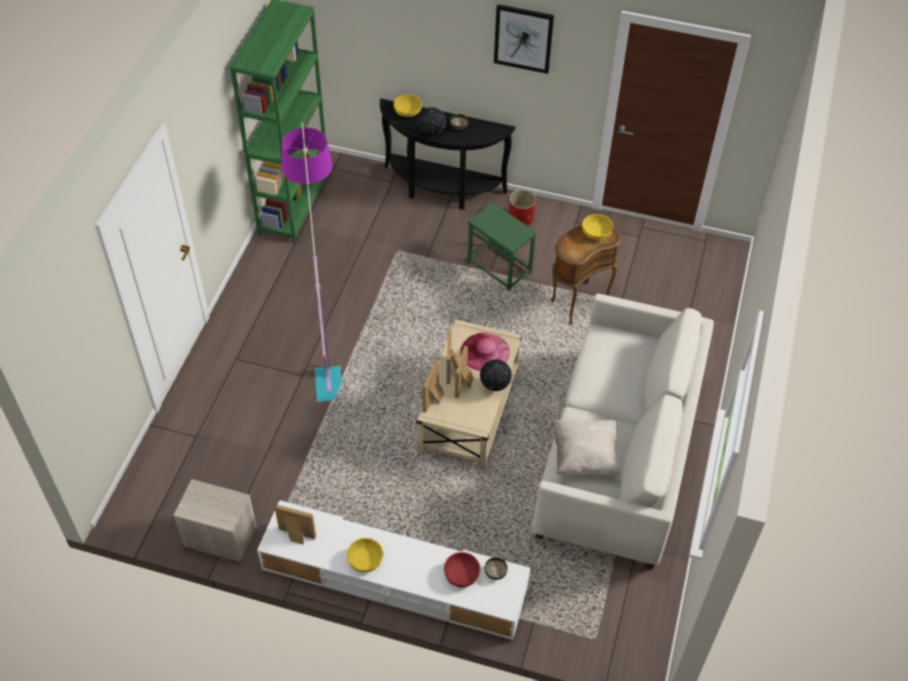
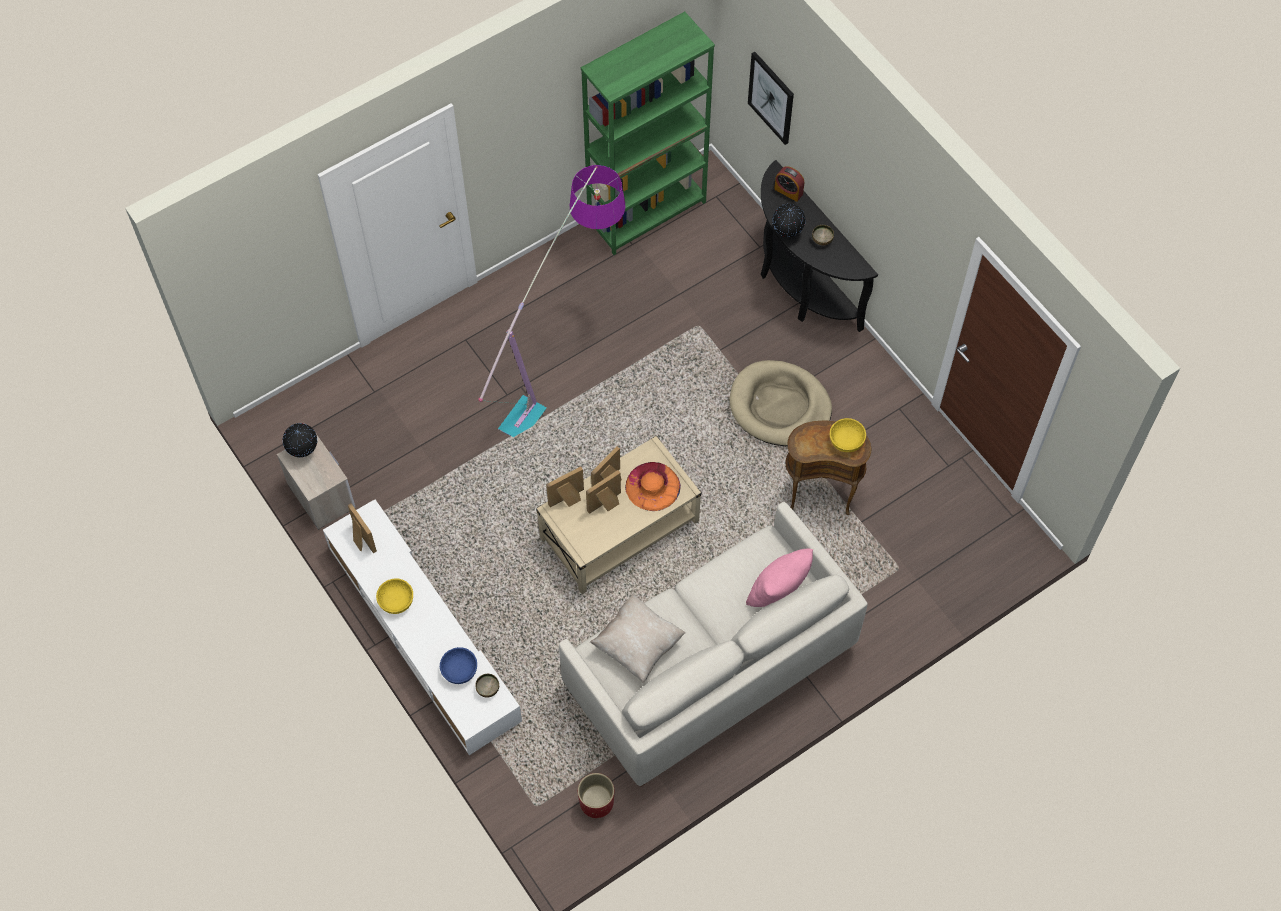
camera: 40 degrees right, 10 degrees up
yellow bowl [393,94,422,117] -> alarm clock [774,166,804,202]
red bowl [444,552,480,587] -> blue bowl [440,647,477,684]
pink hat [461,333,510,371] -> orange hat [625,462,681,511]
green side table [468,203,537,291] -> beige dog bed [730,360,832,446]
globe [480,359,512,391] -> globe moved to [283,423,317,457]
picture [494,4,554,74] -> picture moved to [748,52,794,145]
red planter [509,189,536,226] -> red planter moved to [578,773,614,818]
none -> pink pillow [746,549,813,607]

